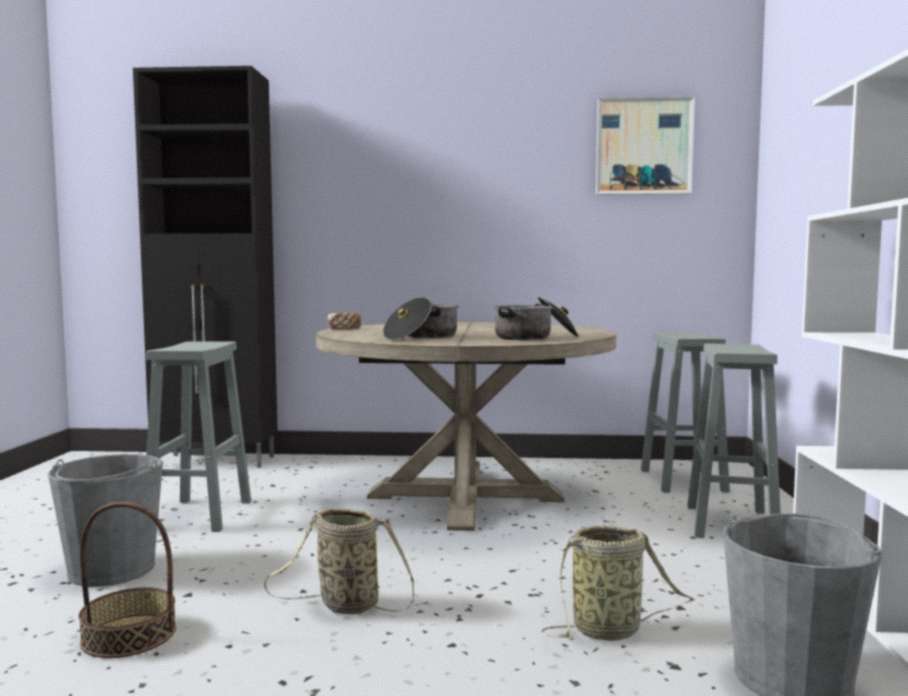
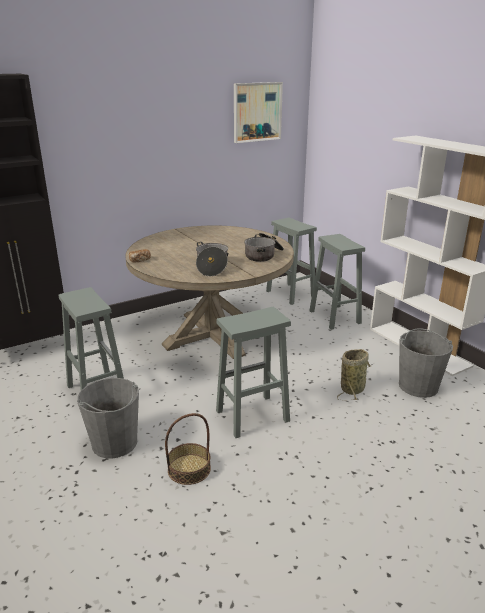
camera: 35 degrees left, 20 degrees up
basket [264,508,414,614] -> grey stool [216,307,291,438]

